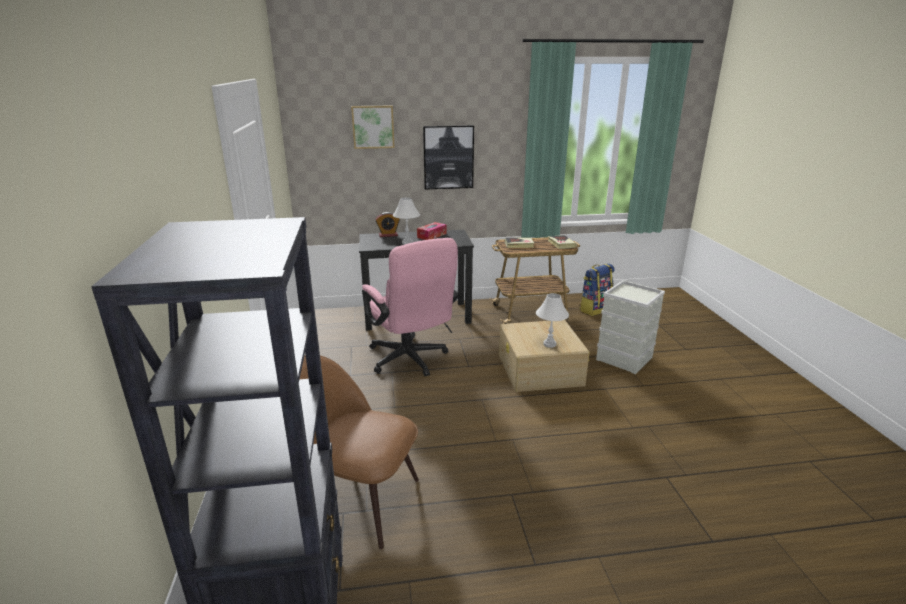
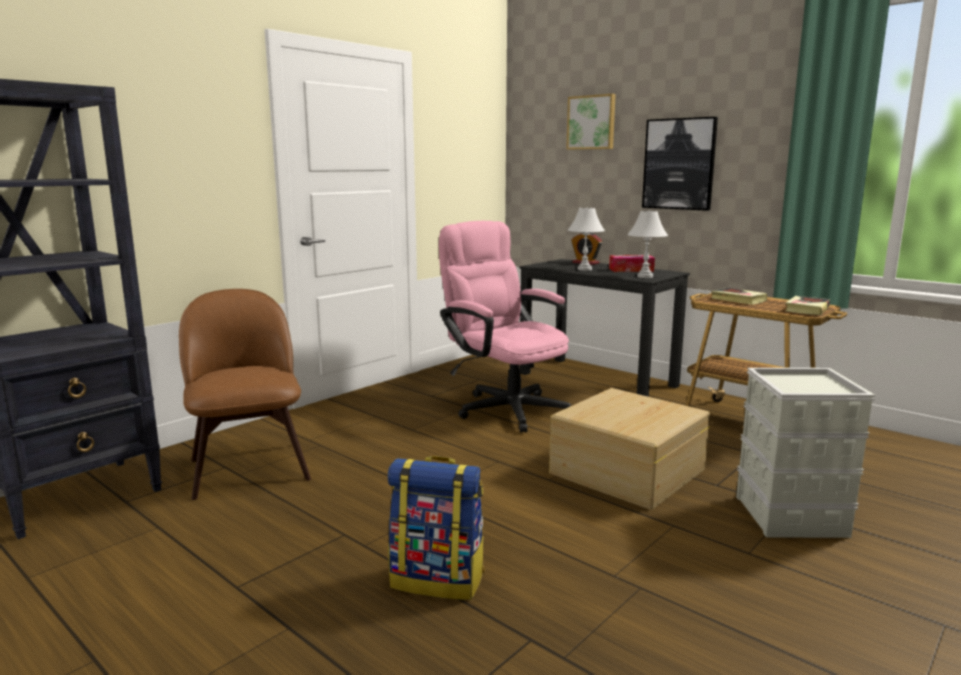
camera: 50 degrees right, 10 degrees down
pink office chair [362,238,459,376] -> pink office chair turned 120 degrees clockwise [439,221,571,433]
white table lamp [536,293,569,348] -> white table lamp moved to [627,211,668,278]
backpack [579,264,615,316] -> backpack moved to [388,456,485,600]

